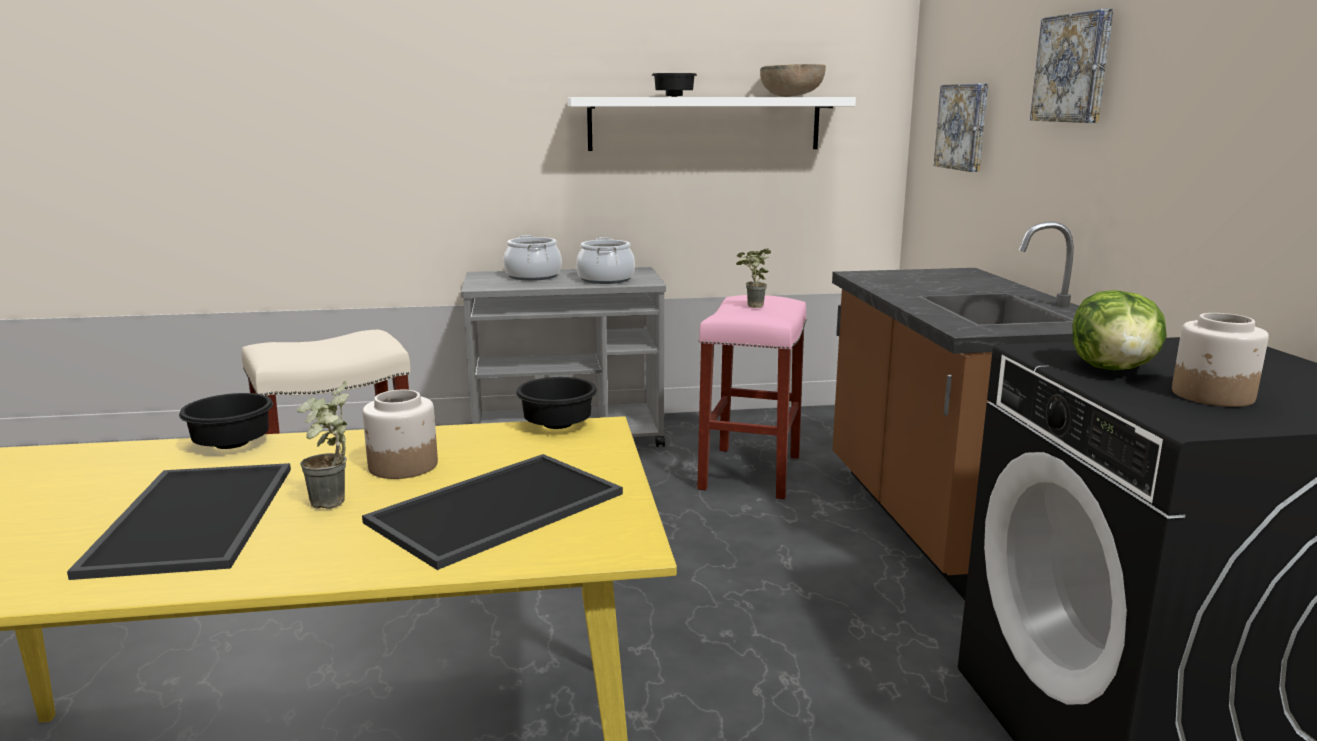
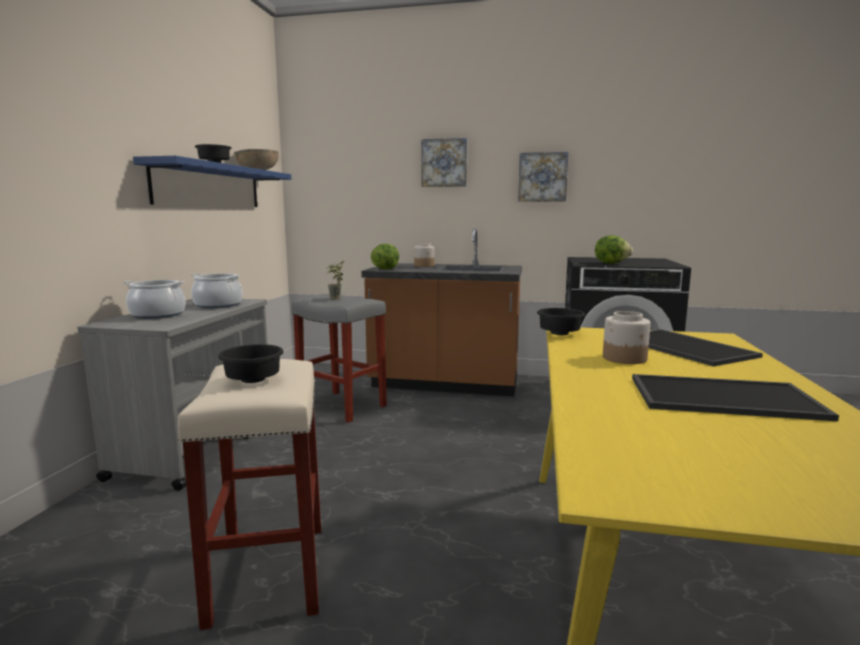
camera: 70 degrees left, 5 degrees down
black bowl [179,393,273,449] -> black bowl moved to [218,344,284,383]
potted plant [297,381,349,509] -> none
white shelf [567,97,856,151] -> blue shelf [133,156,291,207]
pink stool [697,295,807,499] -> grey stool [291,294,387,423]
picture [934,84,988,172] -> picture moved to [518,152,568,202]
jar [1172,313,1269,407] -> jar moved to [414,243,434,267]
none -> lettuce [371,244,399,269]

